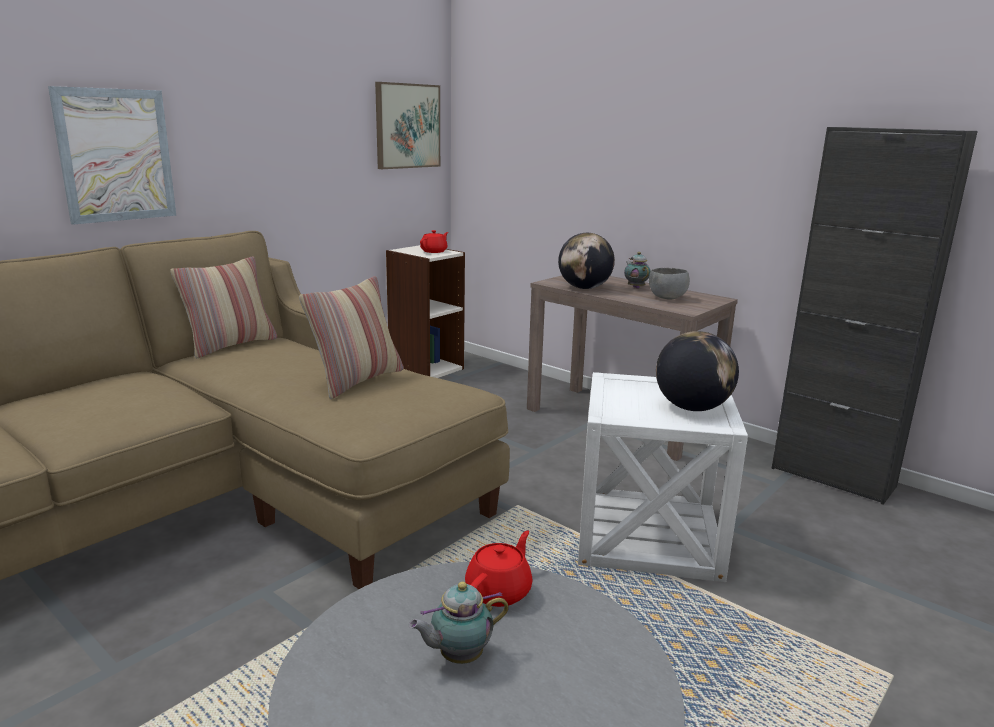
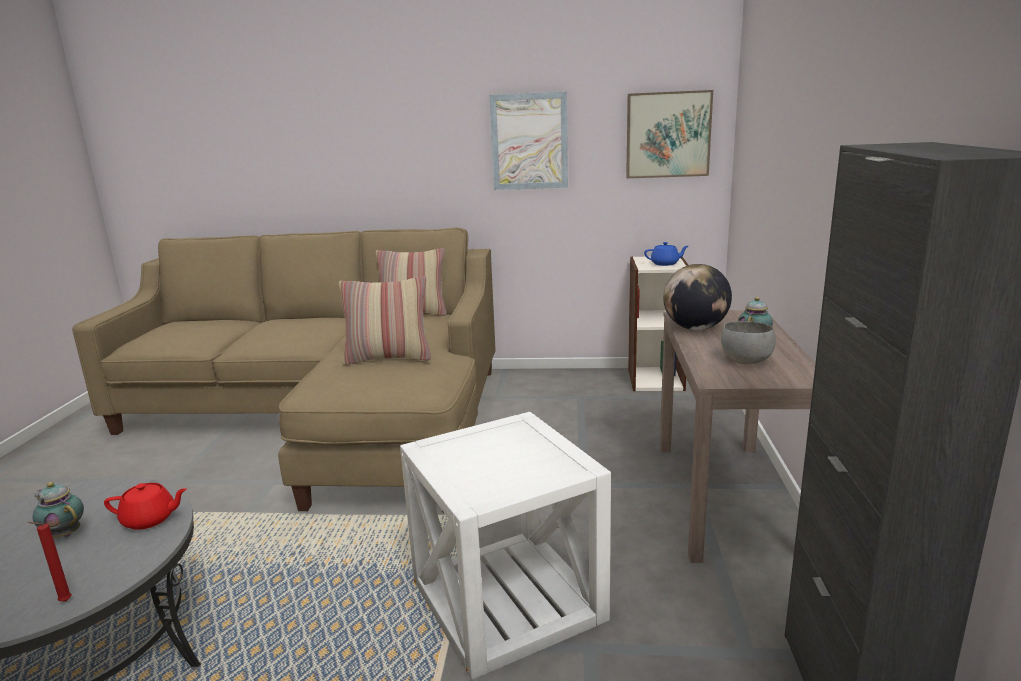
camera: 55 degrees right, 0 degrees up
picture [48,86,176,225] -> picture moved to [490,91,568,190]
red teapot [420,230,448,253] -> blue teapot [644,242,688,266]
globe [656,331,739,411] -> none
none -> red candle [27,522,72,601]

